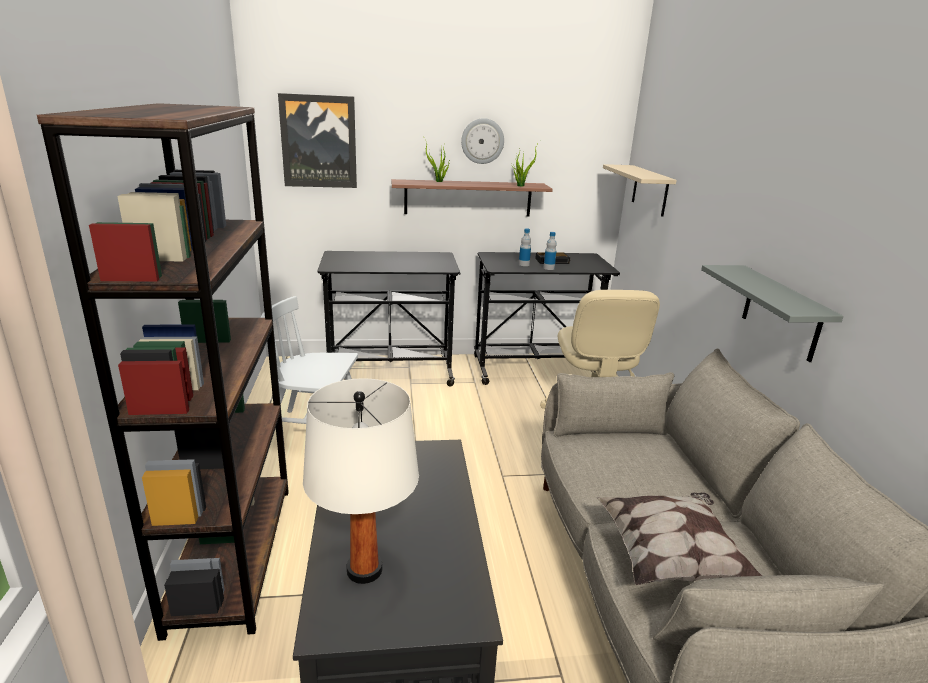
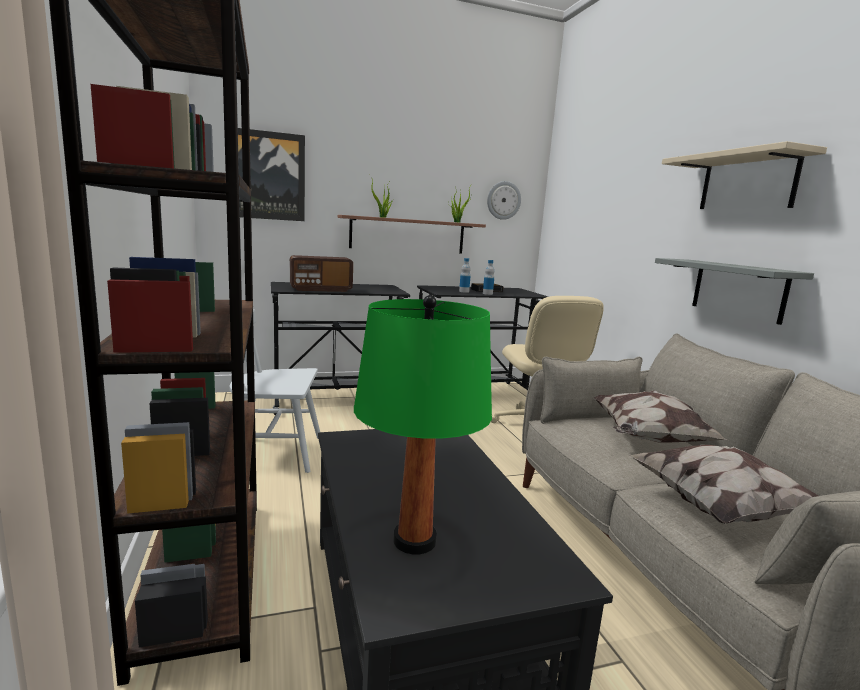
camera: 10 degrees left, 10 degrees down
white table lamp [303,378,419,584] -> green table lamp [354,295,492,554]
wall clock [461,118,504,164] -> wall clock moved to [487,181,521,220]
beige shelf [603,164,677,217] -> beige shelf moved to [662,141,827,209]
none -> radio [290,255,353,292]
none -> pillow [594,390,727,442]

